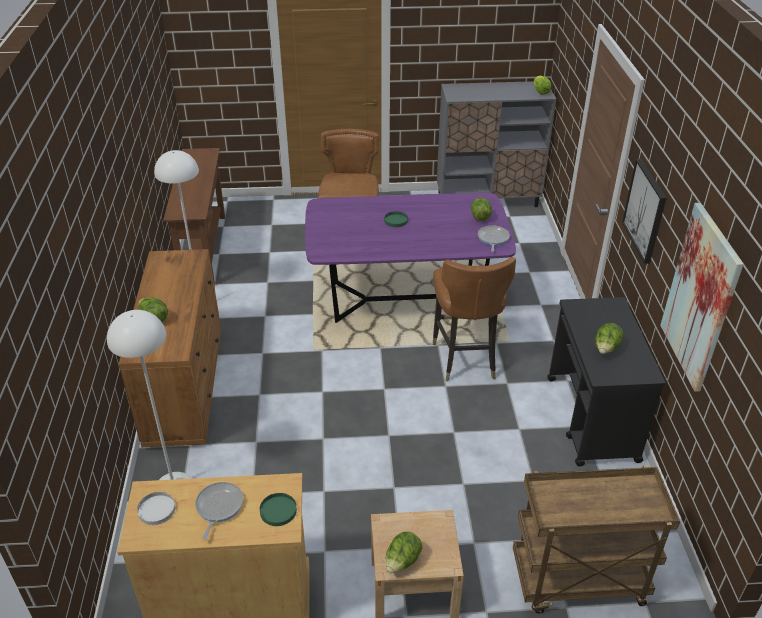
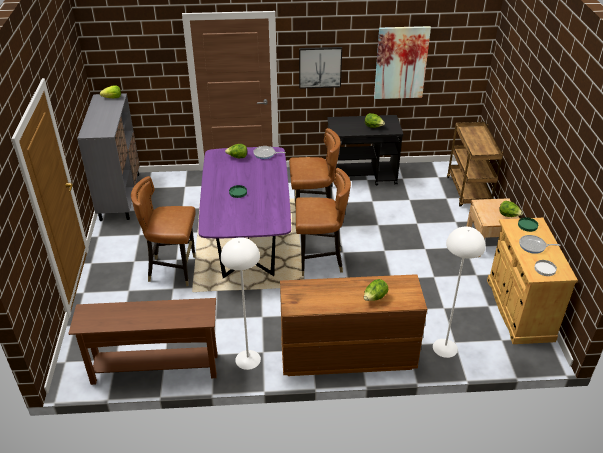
camera: 90 degrees left, 0 degrees up
none -> brown chair [296,168,351,276]

